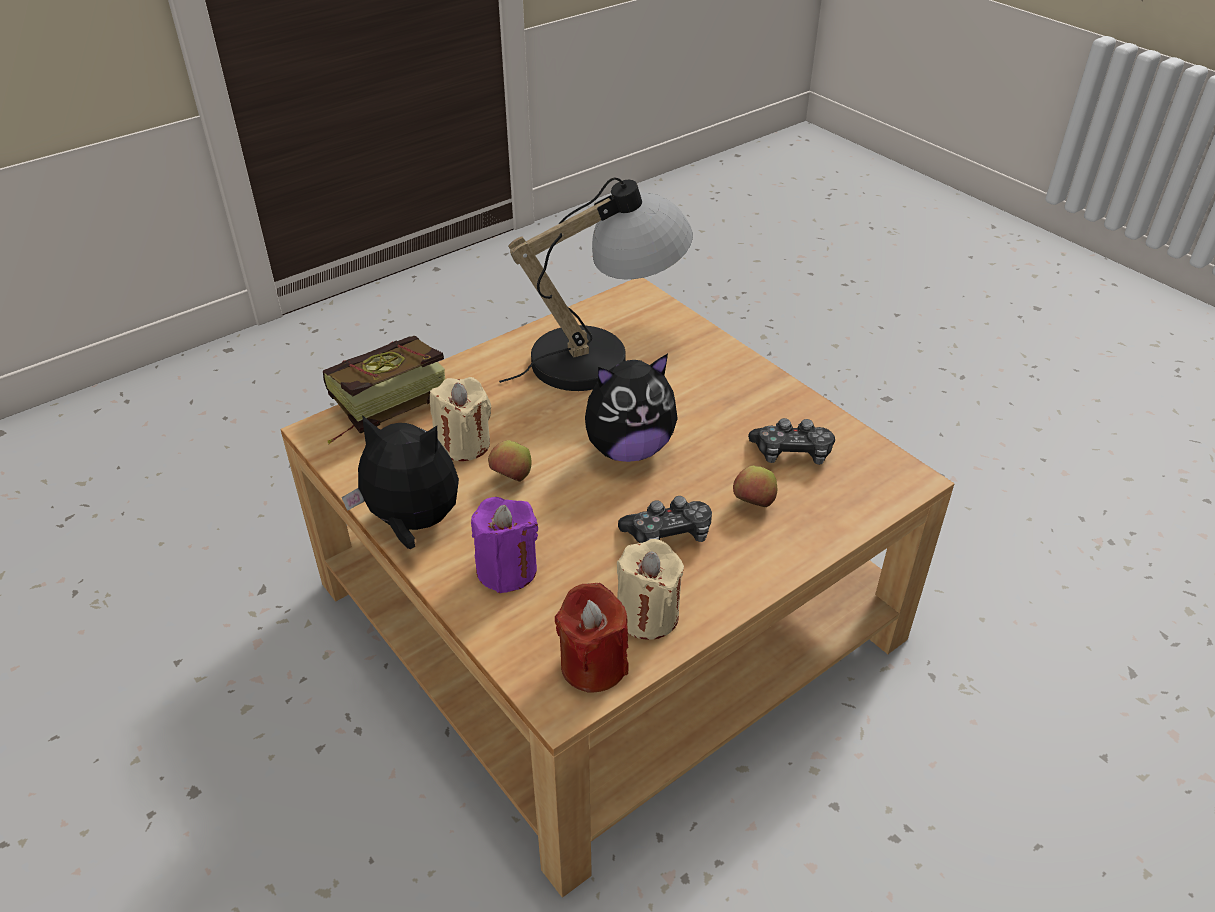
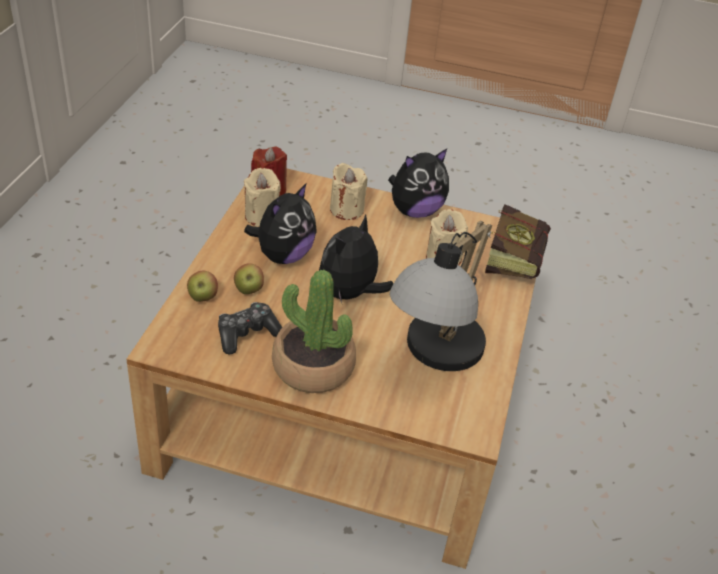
camera: 140 degrees right, 0 degrees up
purple candle [471,497,538,593] -> beige candle [330,163,367,220]
apple [488,440,531,482] -> apple moved to [187,271,218,302]
game controller [618,496,712,543] -> plush toy [244,184,317,264]
none -> potted plant [272,270,356,393]

